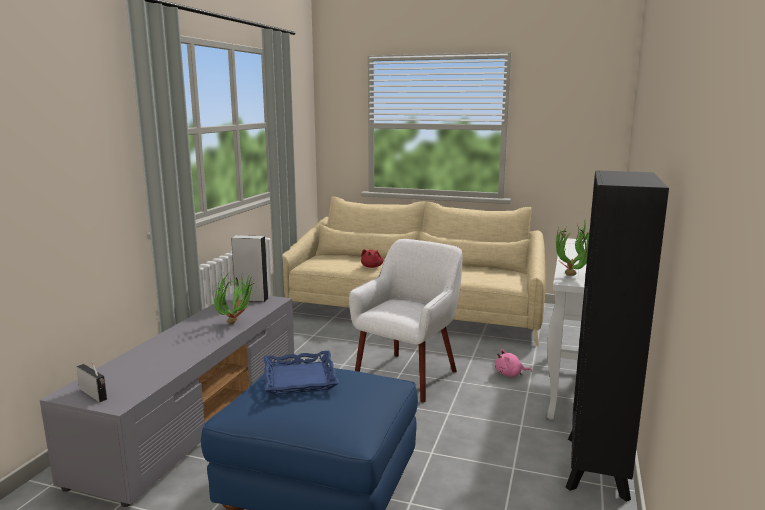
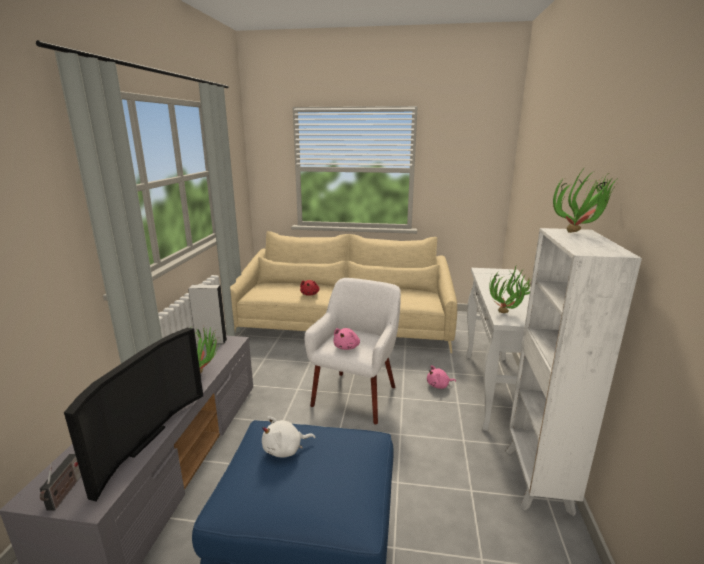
camera: 10 degrees left, 5 degrees up
radio [76,360,107,402] -> radio turned 60 degrees clockwise [40,454,81,511]
blue tray [264,351,339,395] -> white plush toy [262,416,315,458]
black bookcase [566,170,669,502] -> white bookcase [505,228,642,516]
none -> television [64,328,203,502]
none -> pink plush toy [333,328,360,350]
none -> potted plant [553,170,619,233]

